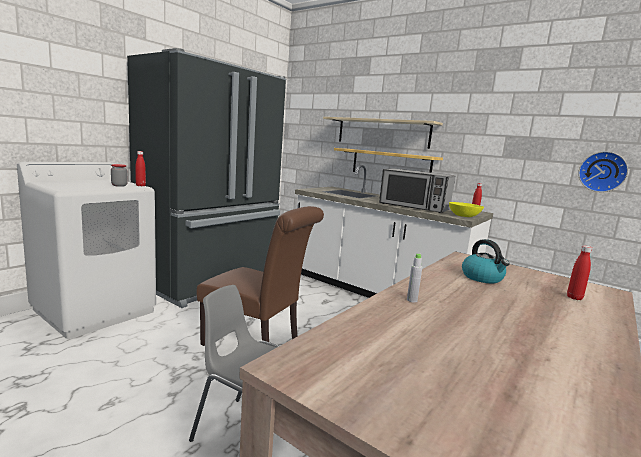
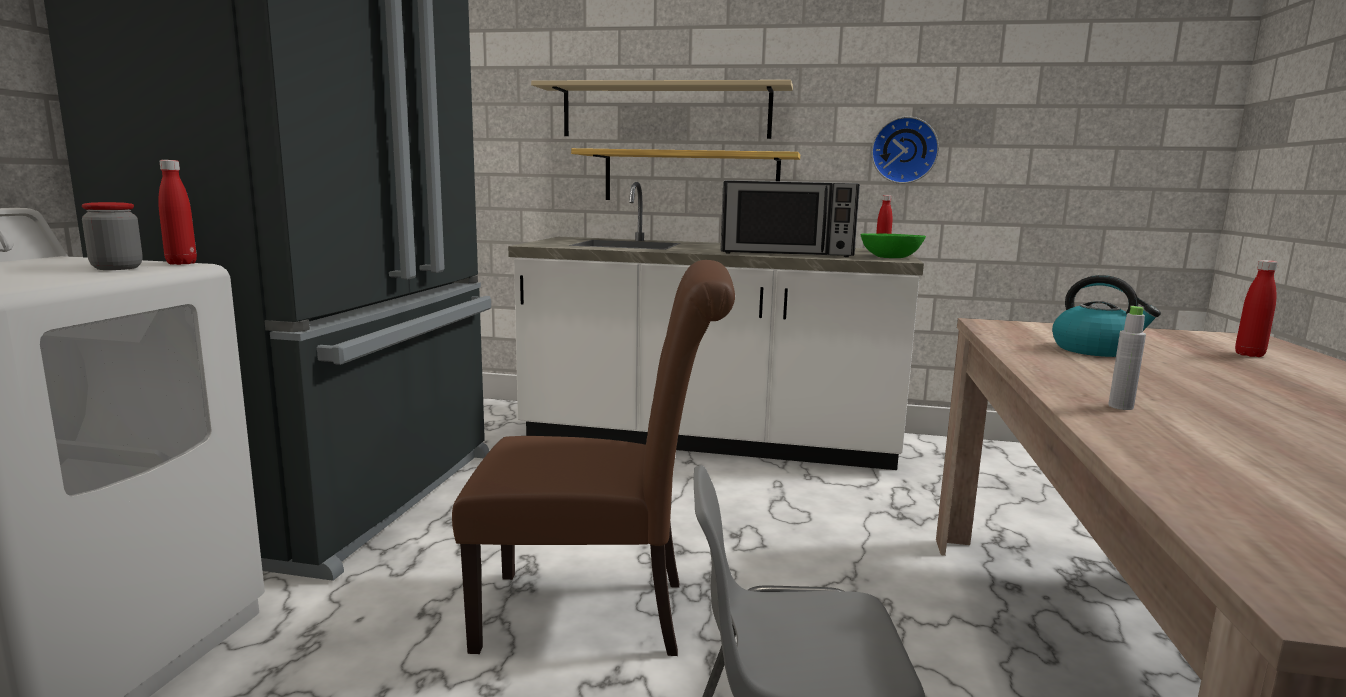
camera: 25 degrees left, 0 degrees up
yellow bowl [449,202,484,217] -> green bowl [861,233,926,258]
wall clock [578,151,628,192] -> wall clock moved to [871,116,939,184]

